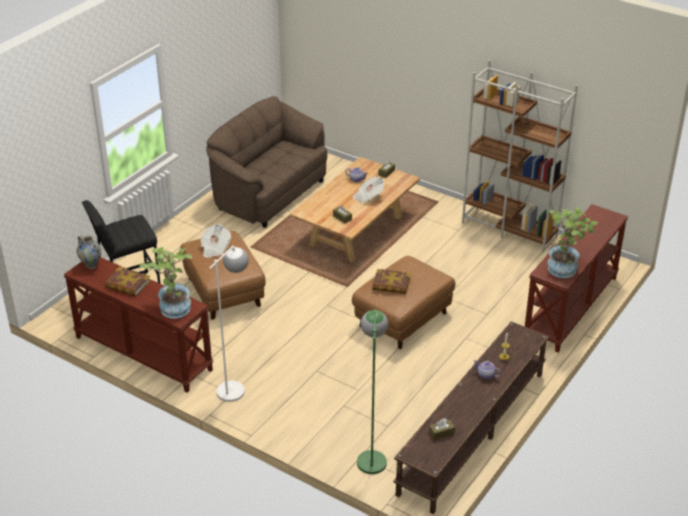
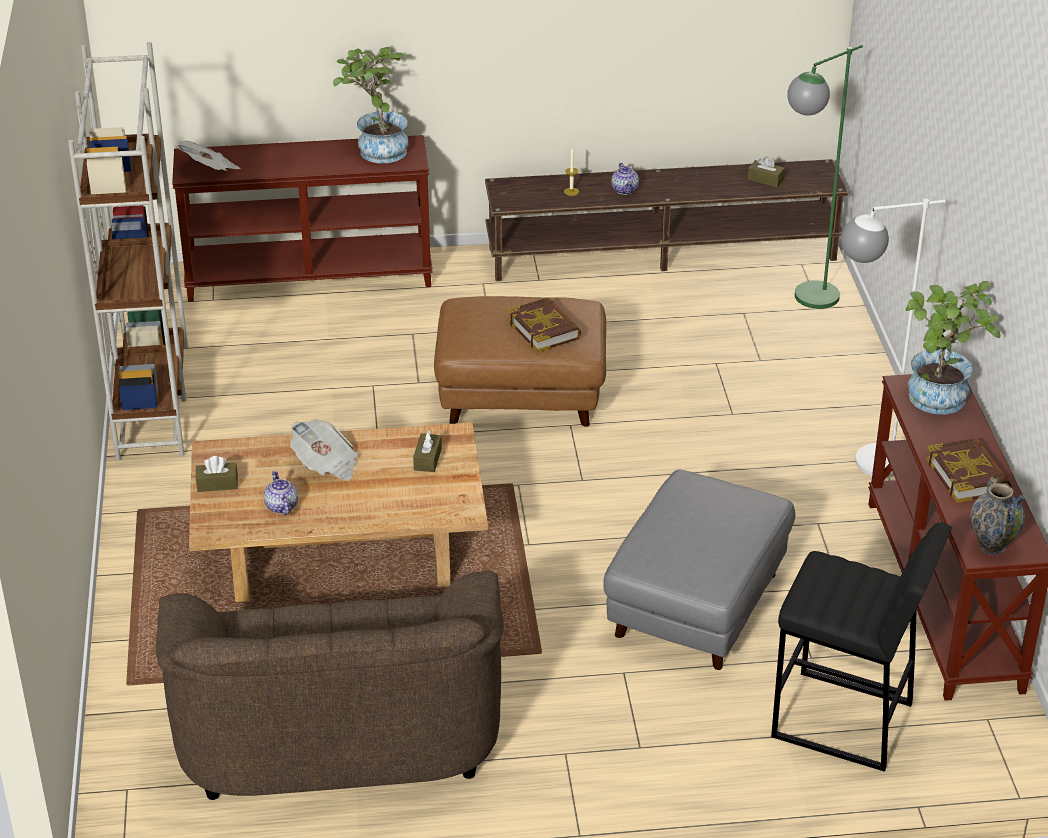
camera: 130 degrees left, 0 degrees up
brown ottoman [181,231,266,320] -> grey ottoman [603,470,795,670]
newspaper [200,224,231,258] -> newspaper moved to [176,141,240,171]

